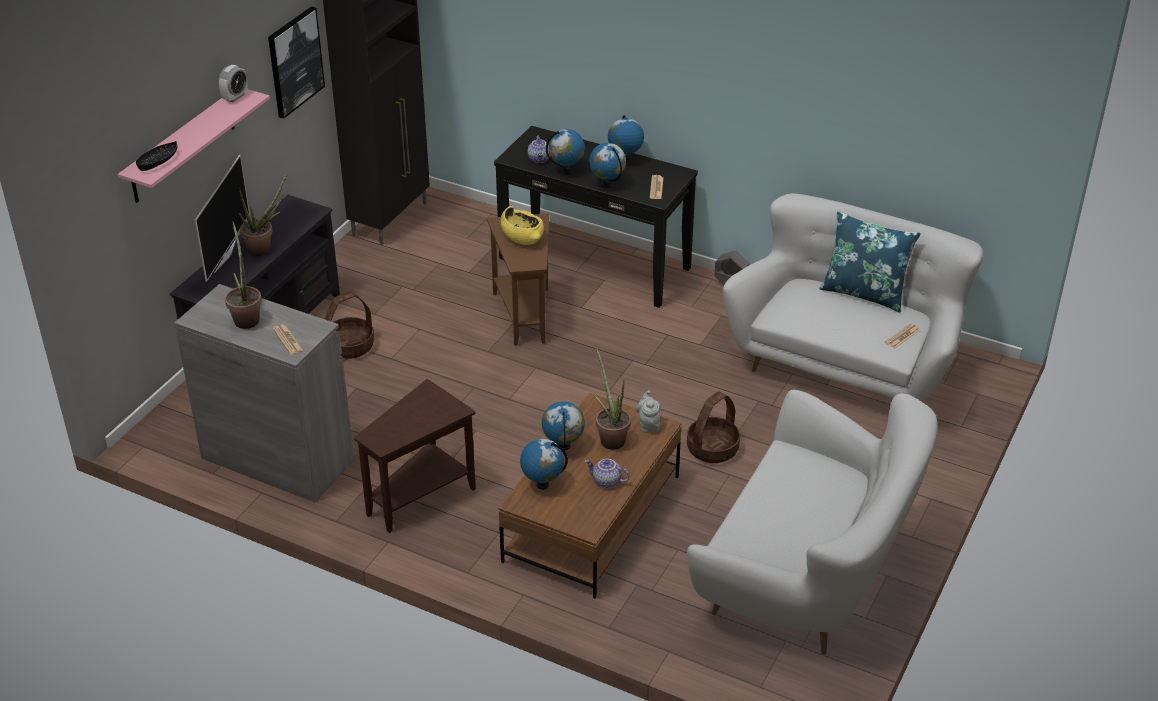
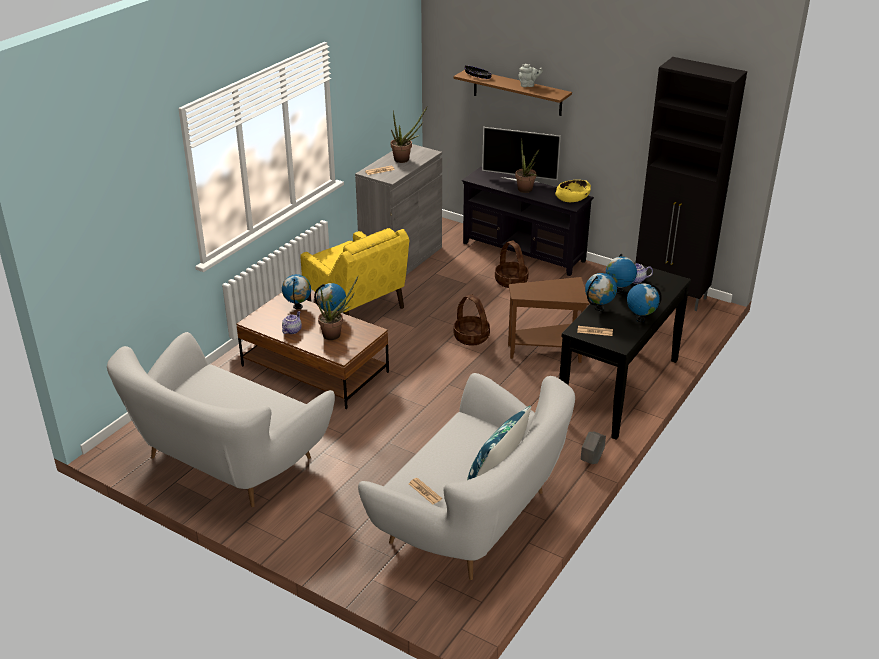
camera: 95 degrees right, 5 degrees down
pink shelf [118,89,270,203] -> brown shelf [453,70,572,116]
alarm clock [219,65,248,102] -> none
picture [268,6,325,119] -> none
brown side table [354,379,476,533] -> yellow armchair [301,228,410,315]
yellow bowl [501,206,544,245] -> yellow bowl moved to [555,180,591,202]
grey teapot [636,390,661,433] -> grey teapot moved to [519,64,543,87]
basket [687,391,740,463] -> basket moved to [453,294,490,346]

